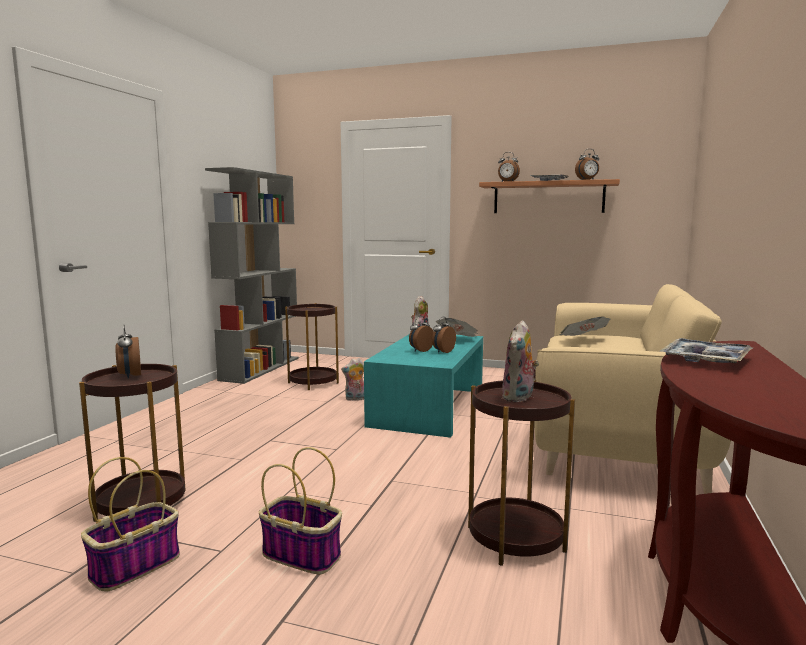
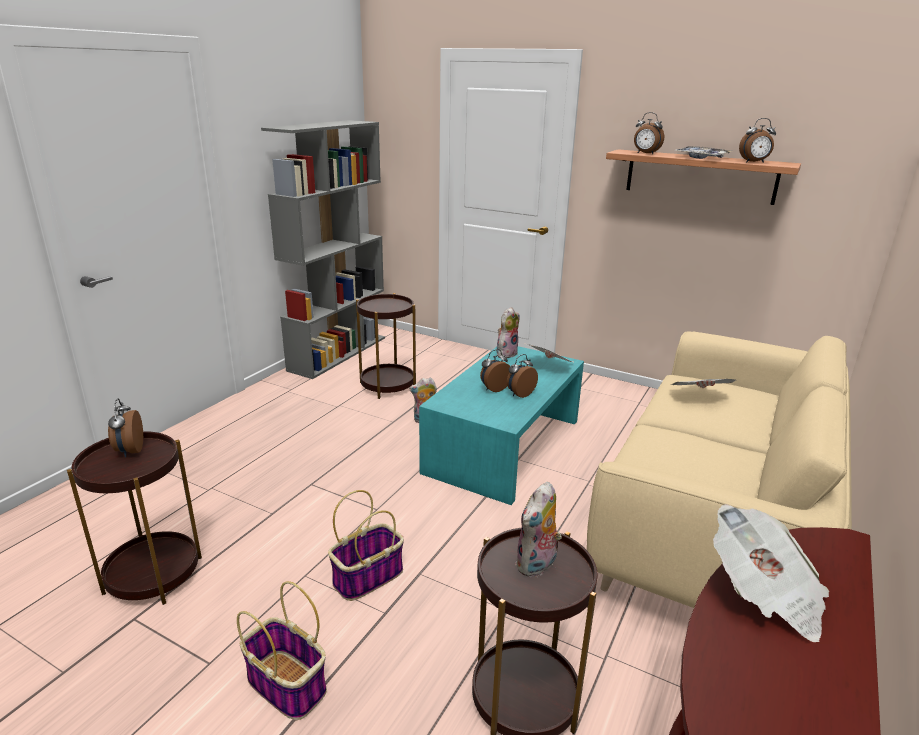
camera: 10 degrees right, 15 degrees up
basket [81,457,180,592] -> basket moved to [328,490,404,601]
tray [660,338,753,363] -> newspaper [713,504,829,642]

